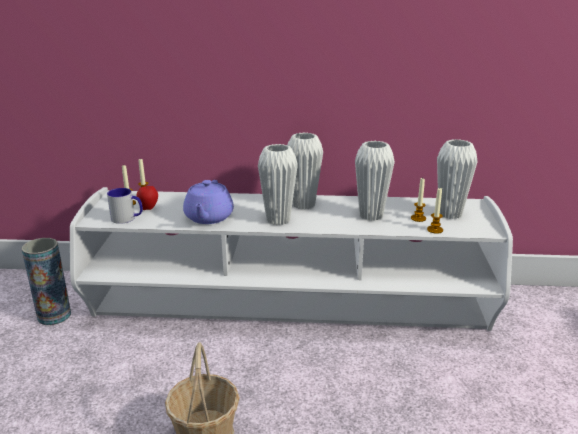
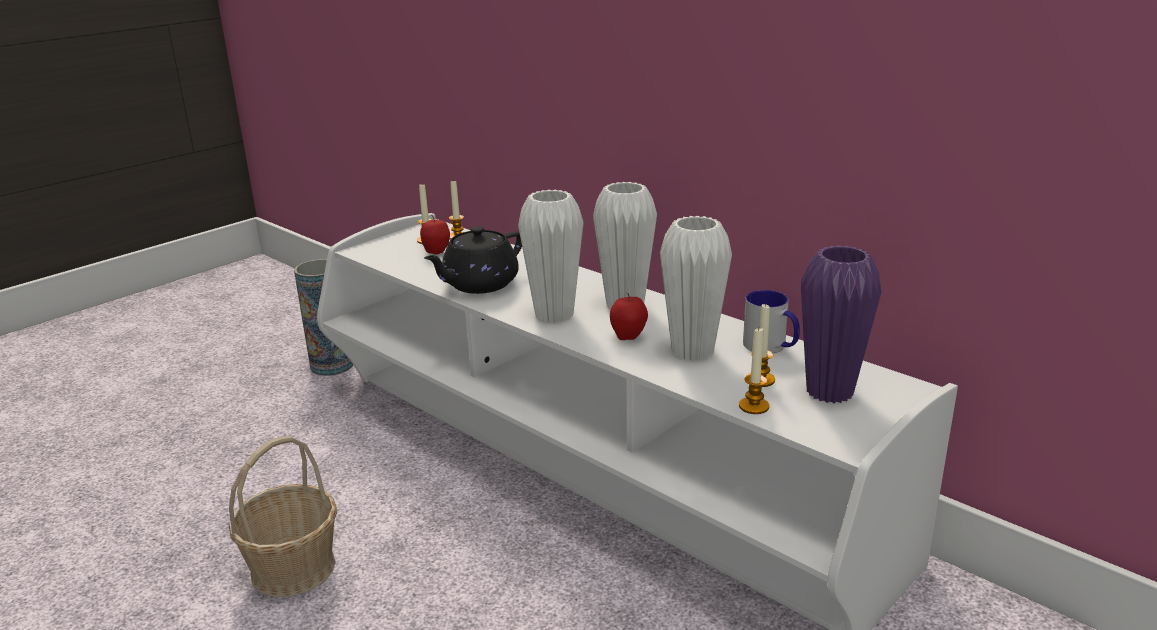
camera: 40 degrees right, 0 degrees up
mug [107,188,143,224] -> mug moved to [743,290,800,353]
purple teapot [183,180,234,224] -> black teapot [424,226,522,294]
white vase [437,139,478,219] -> purple vase [801,245,882,403]
none -> apple [610,293,648,340]

